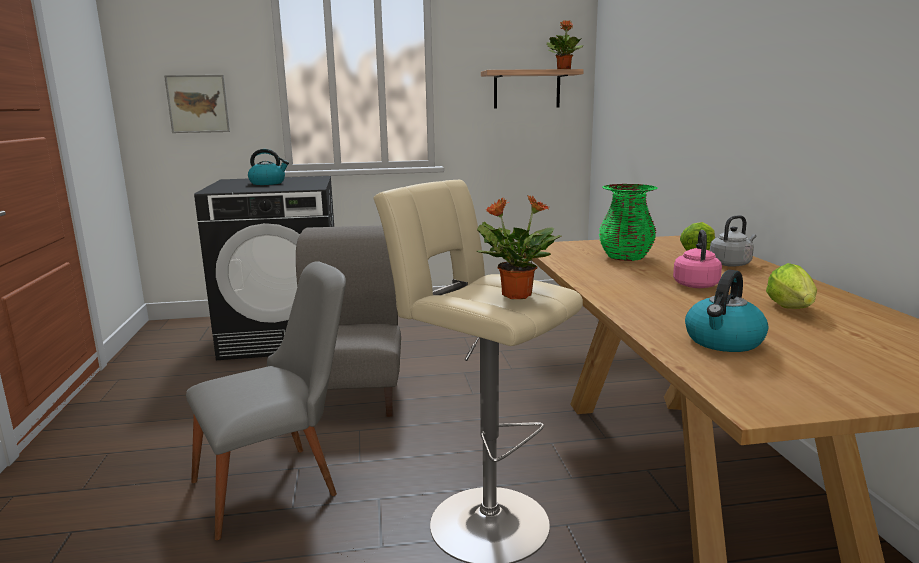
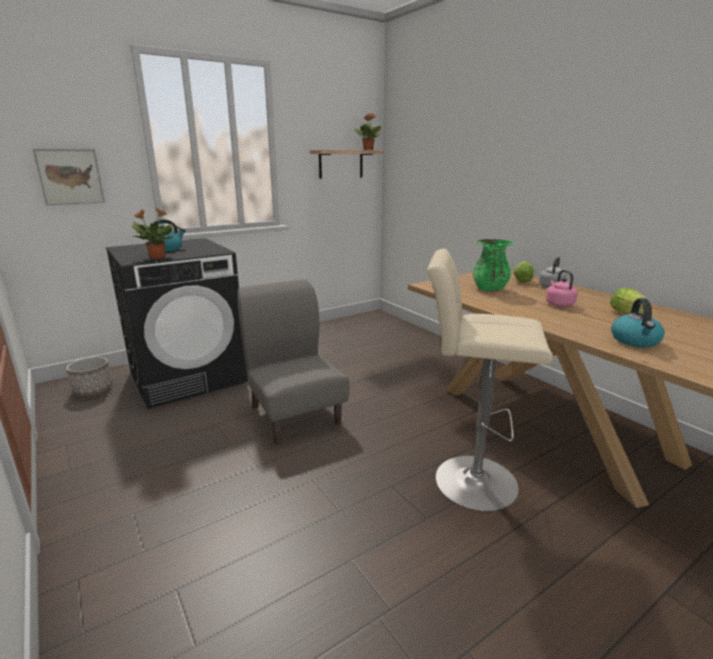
camera: 25 degrees left, 5 degrees up
grey chair [186,261,346,540] -> none
potted plant [477,196,561,299] -> potted plant moved to [132,208,175,259]
none -> planter [66,357,112,396]

